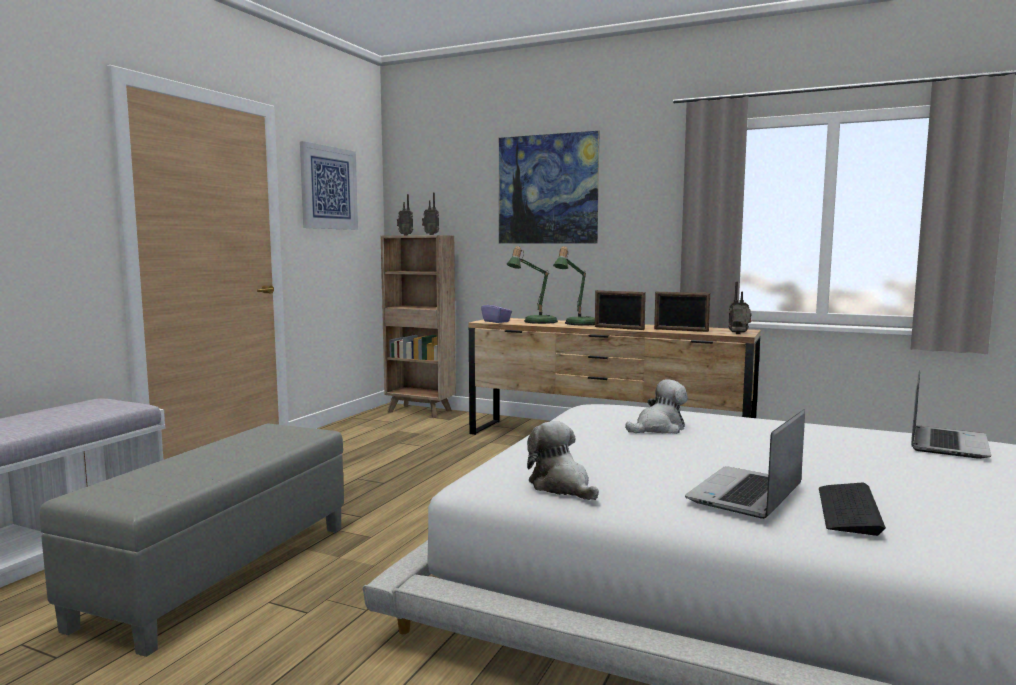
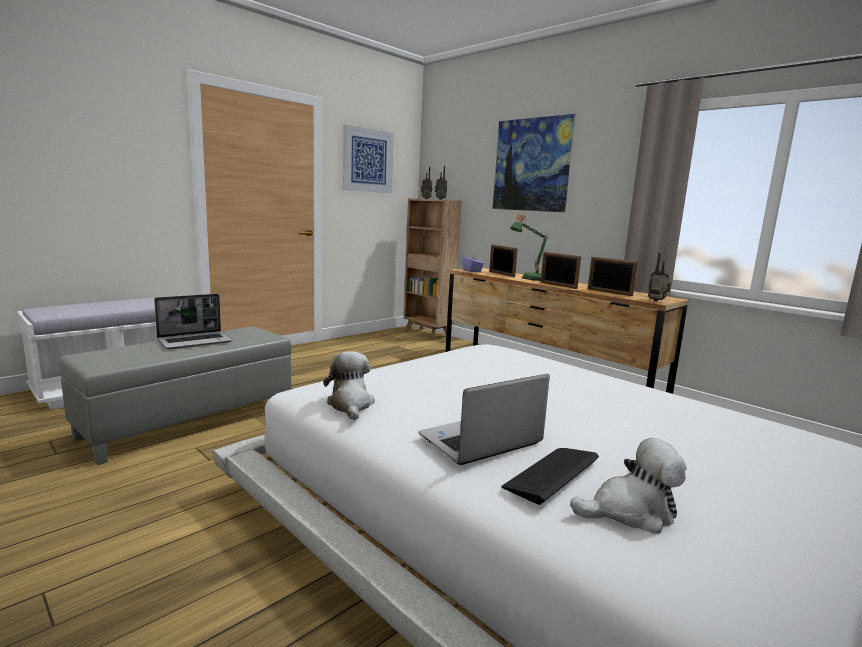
camera: 20 degrees right, 5 degrees up
table lamp [506,246,558,324] -> picture frame [489,245,518,277]
plush toy [625,379,688,434] -> plush toy moved to [570,438,687,534]
laptop [911,370,991,459] -> laptop moved to [154,294,233,349]

